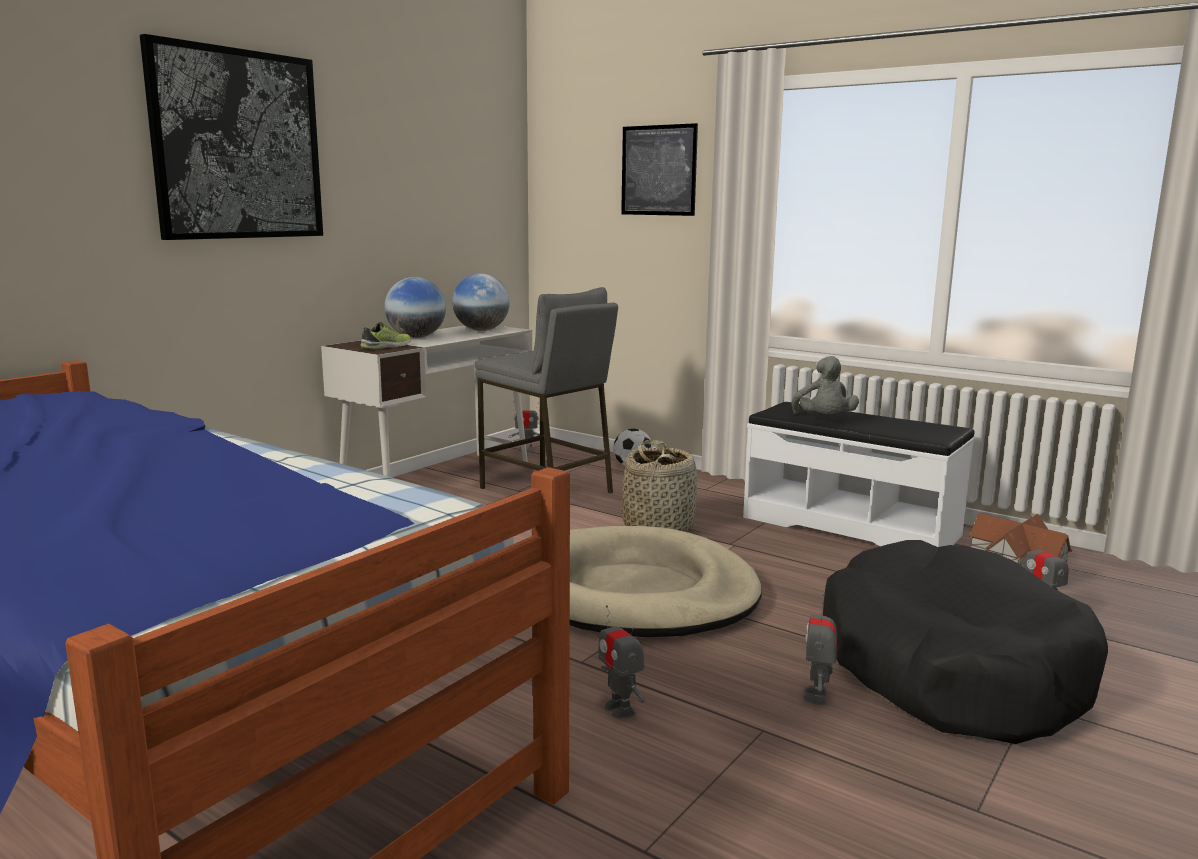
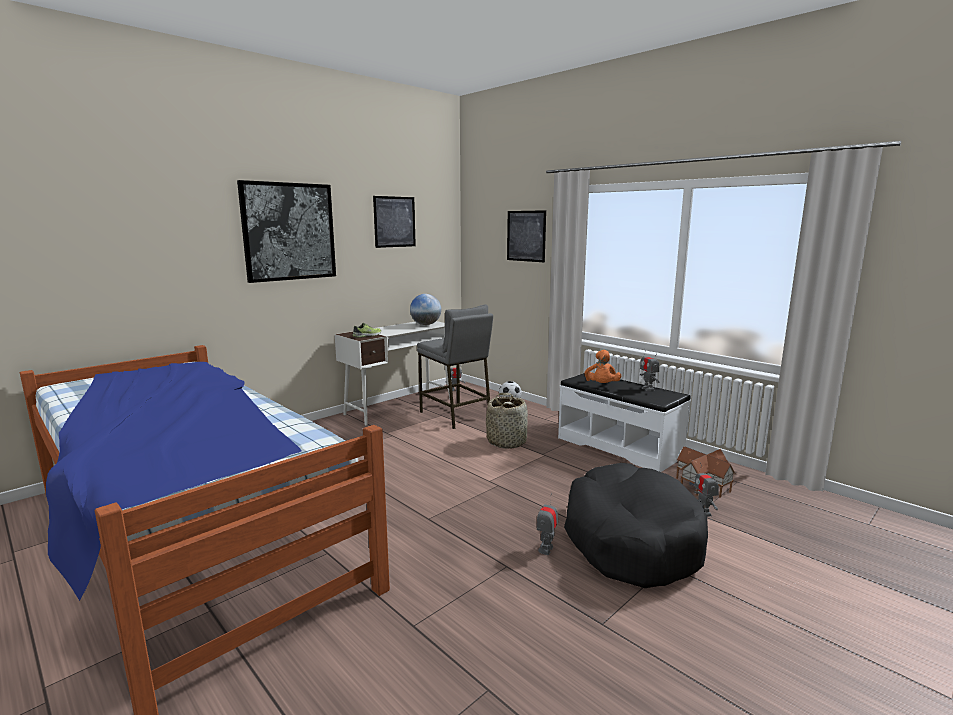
camera: 10 degrees right, 0 degrees up
globe [384,277,446,338] -> none
beige dog bed [570,526,762,637] -> none
toy robot [598,605,645,718] -> toy robot moved to [640,349,660,391]
grey plush toy [792,356,859,414] -> orange plush toy [584,350,621,383]
none -> picture [373,196,416,248]

